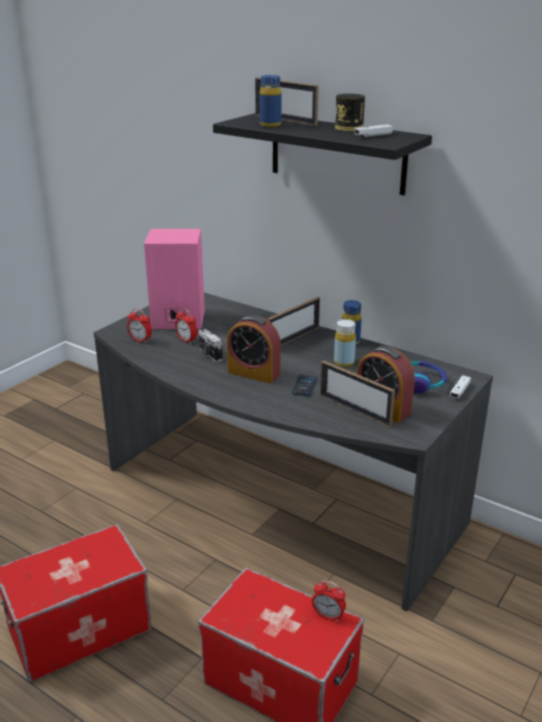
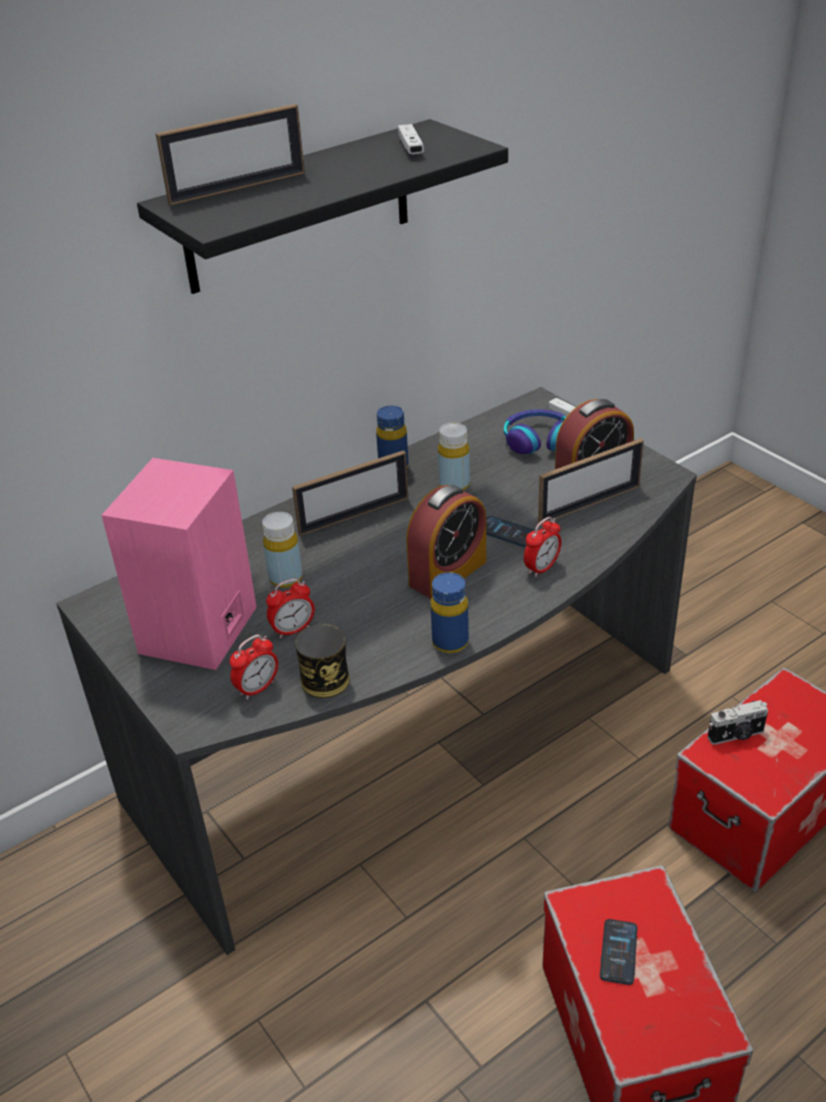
camera: 70 degrees left, 10 degrees up
camera [199,328,223,362] -> camera moved to [707,700,768,745]
blue bottle [260,75,281,127] -> blue bottle moved to [431,572,469,653]
picture frame [267,297,320,346] -> picture frame turned 90 degrees clockwise [292,450,408,536]
alarm clock [312,580,346,622] -> alarm clock moved to [524,517,561,577]
can [335,94,365,131] -> can moved to [295,624,350,698]
none -> yellow bottle [262,512,302,588]
none -> phone [600,919,637,985]

